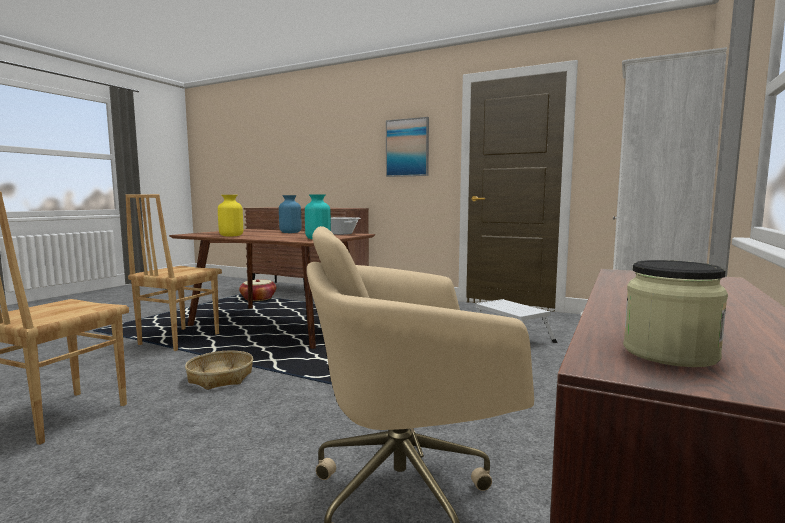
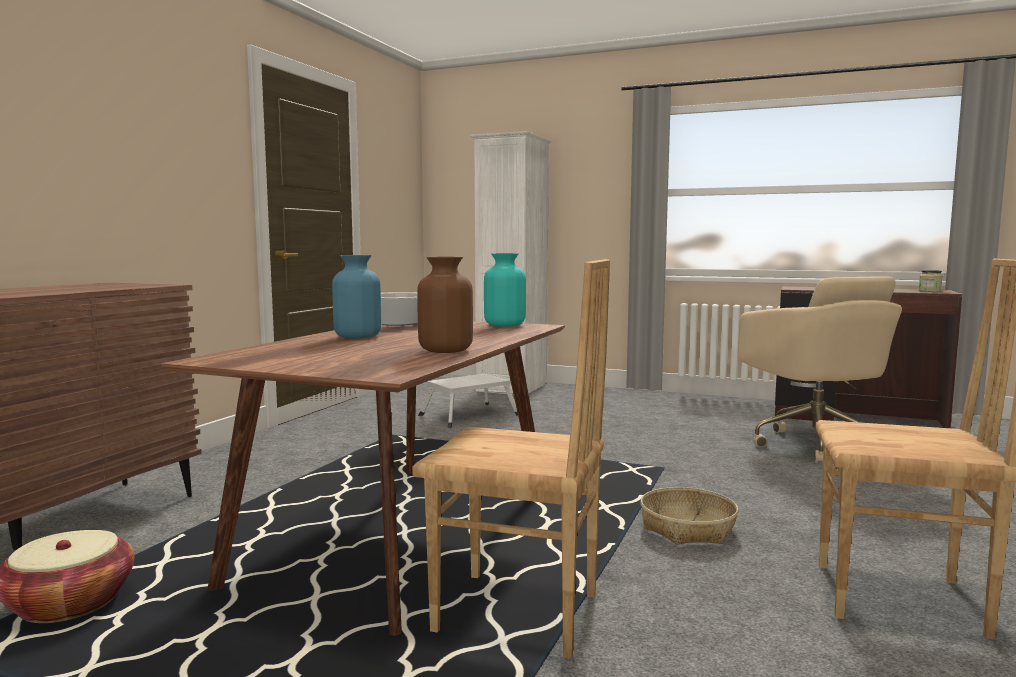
camera: 95 degrees left, 0 degrees up
yellow vase [218,195,243,236] -> brown vase [417,257,473,353]
picture [386,117,429,177] -> none

